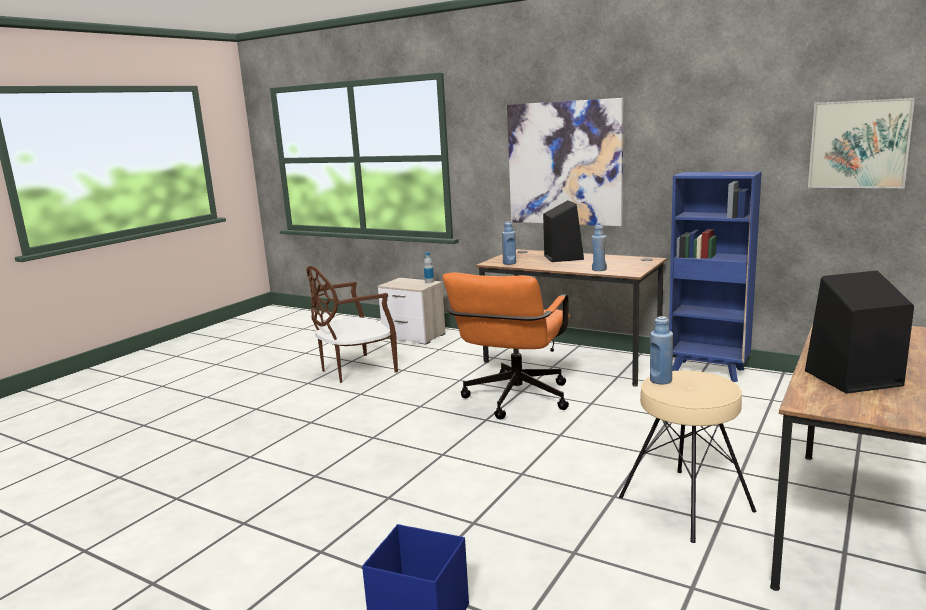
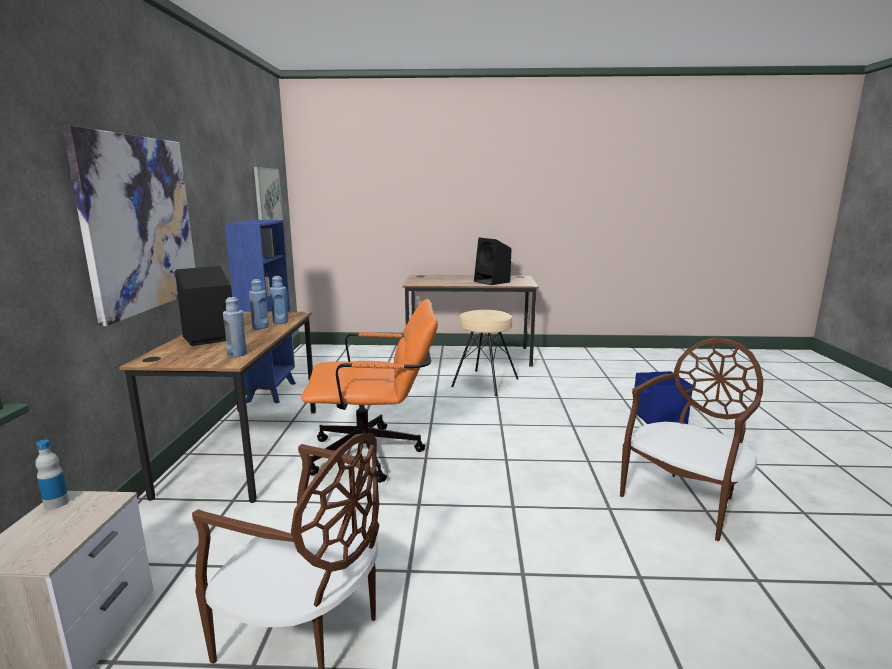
camera: 120 degrees left, 0 degrees up
blue bottle [650,316,673,385] -> blue bottle moved to [249,279,269,329]
none -> brown chair [620,338,763,541]

